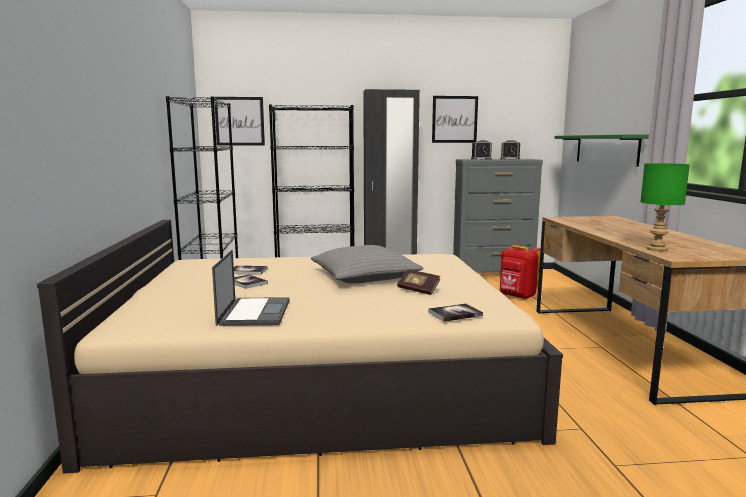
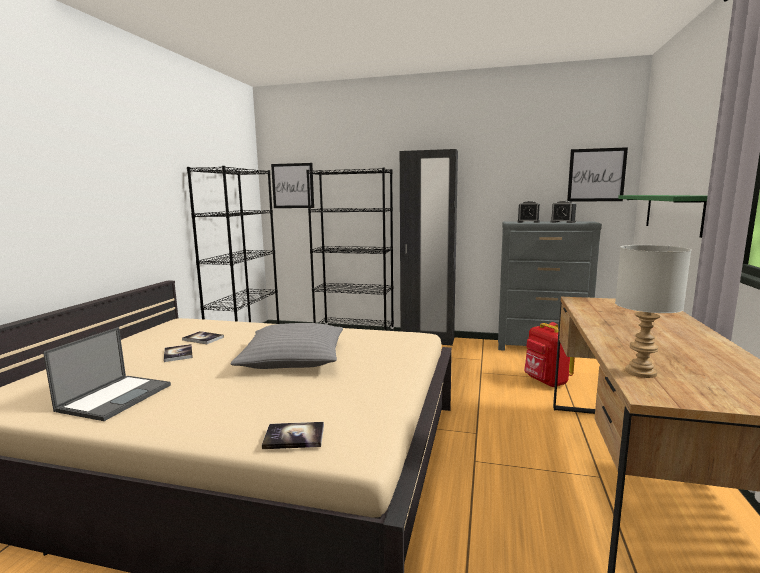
camera: 20 degrees right, 0 degrees up
book [397,269,440,295] -> none
picture [432,96,478,143] -> picture moved to [567,147,628,202]
green table lamp [641,163,690,251] -> grey table lamp [615,245,691,378]

